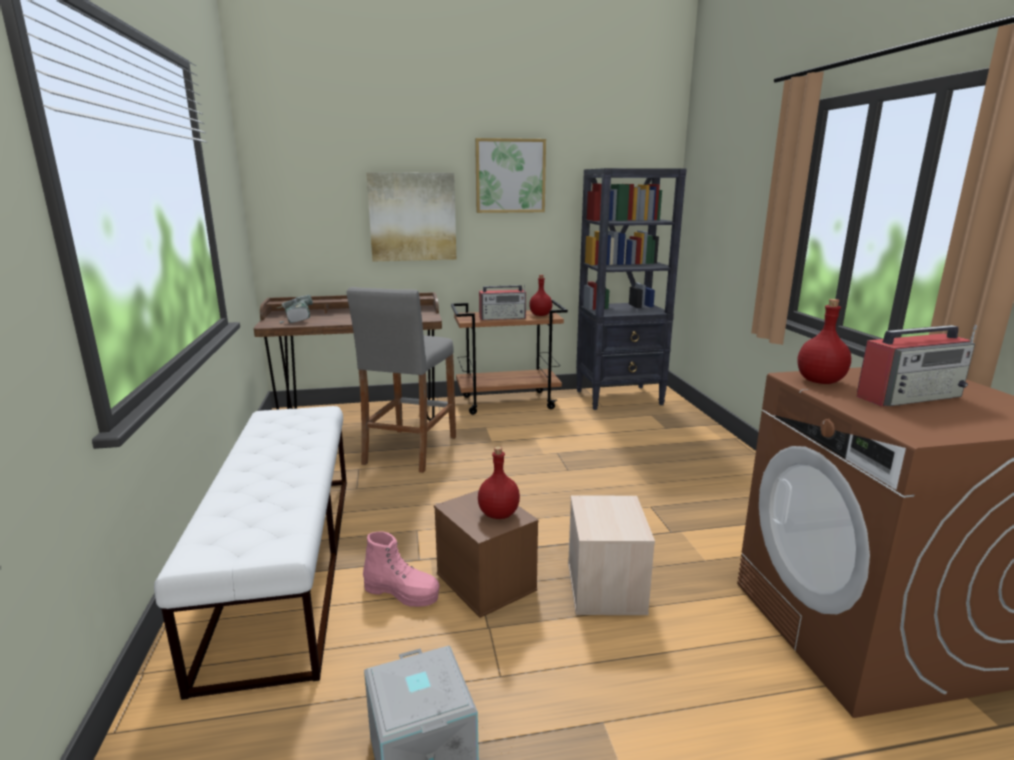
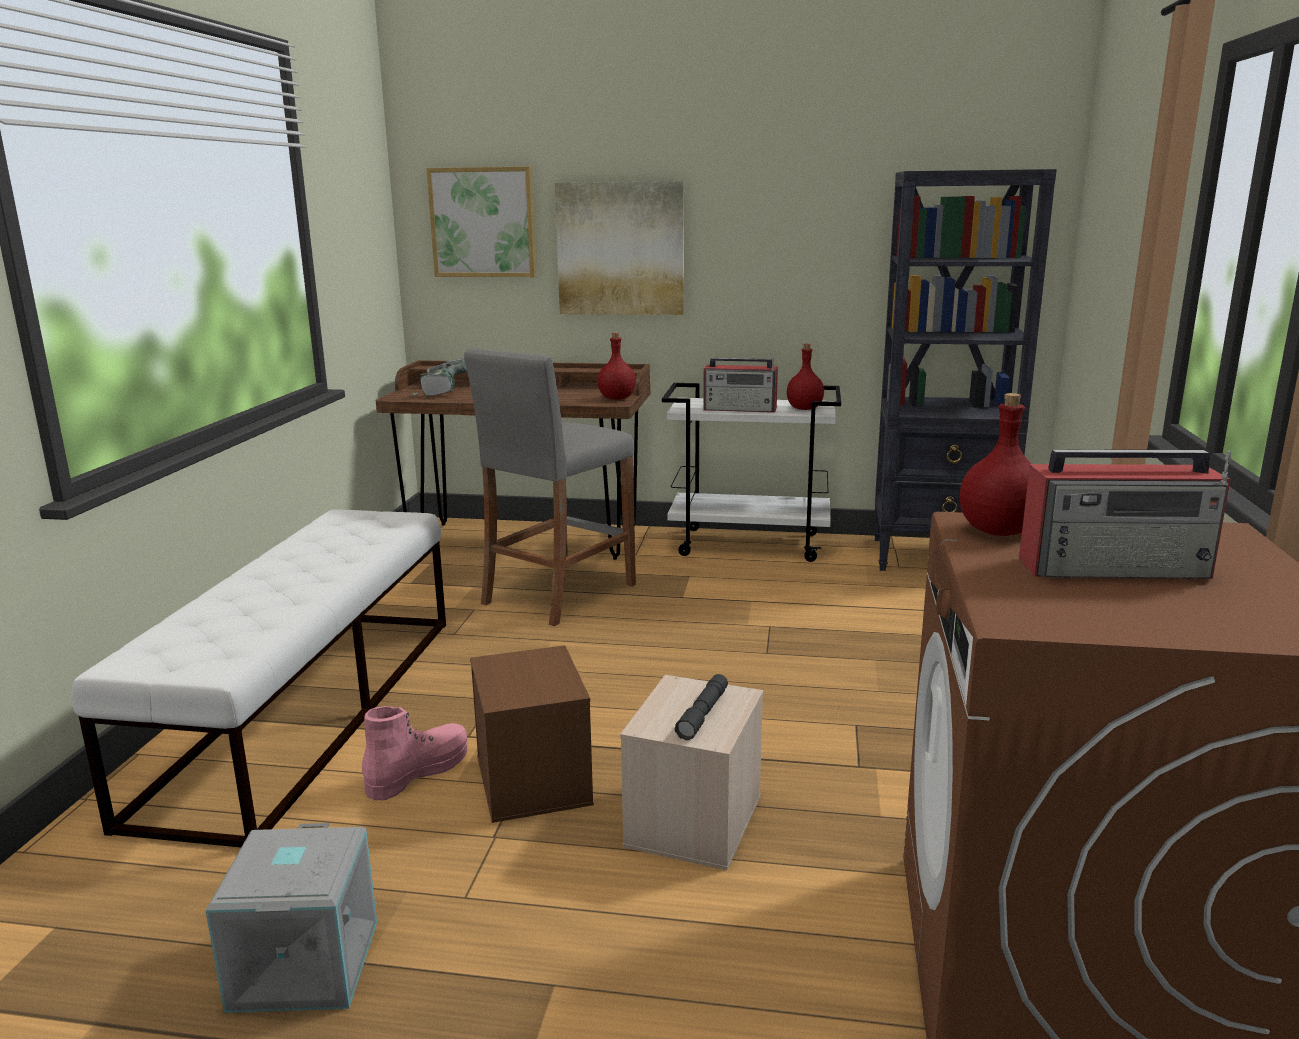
camera: 20 degrees right, 0 degrees up
pink boot [363,531,440,607] -> pink boot turned 90 degrees counterclockwise [362,706,467,800]
brown cart [451,300,568,415] -> white cart [662,383,841,562]
picture [475,138,546,213] -> picture moved to [426,167,536,277]
red bottle [478,446,520,519] -> red bottle moved to [597,332,636,400]
none -> grey flashlight [675,674,728,740]

